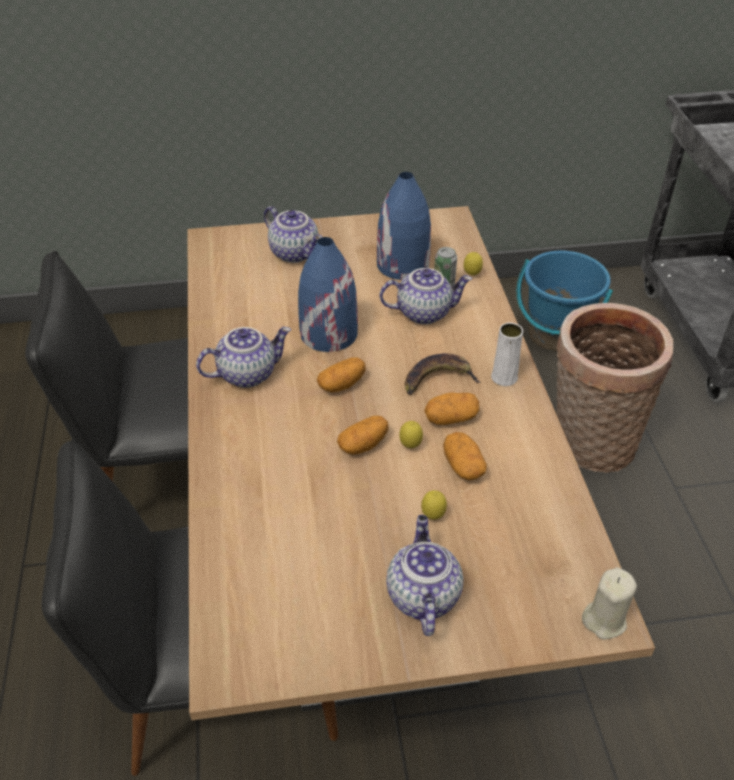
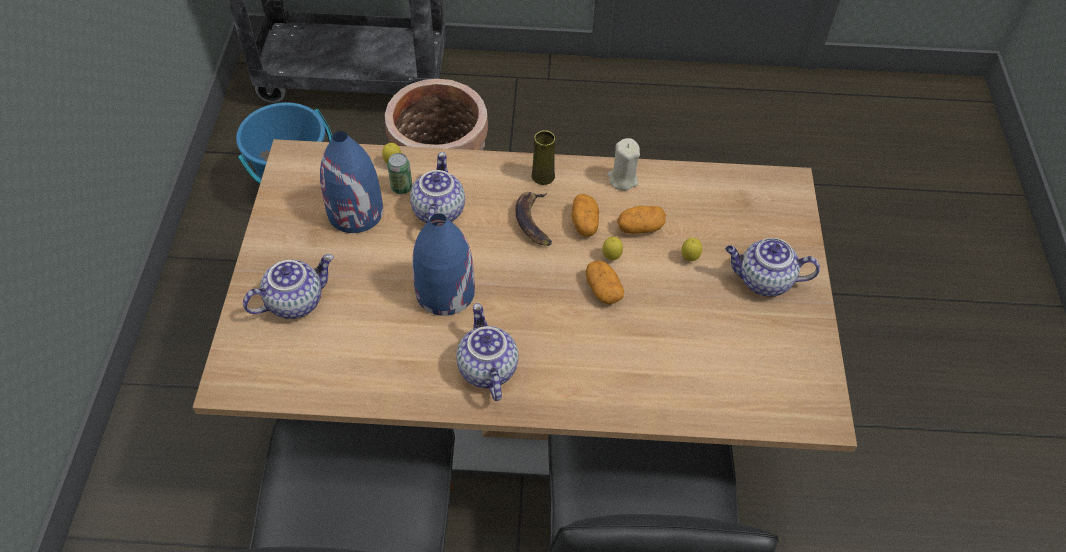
camera: 80 degrees left, 10 degrees up
potato [317,358,365,392] -> none
white vase [491,323,523,386] -> yellow vase [532,130,555,185]
beige candle [582,568,637,640] -> beige candle moved to [607,138,640,191]

